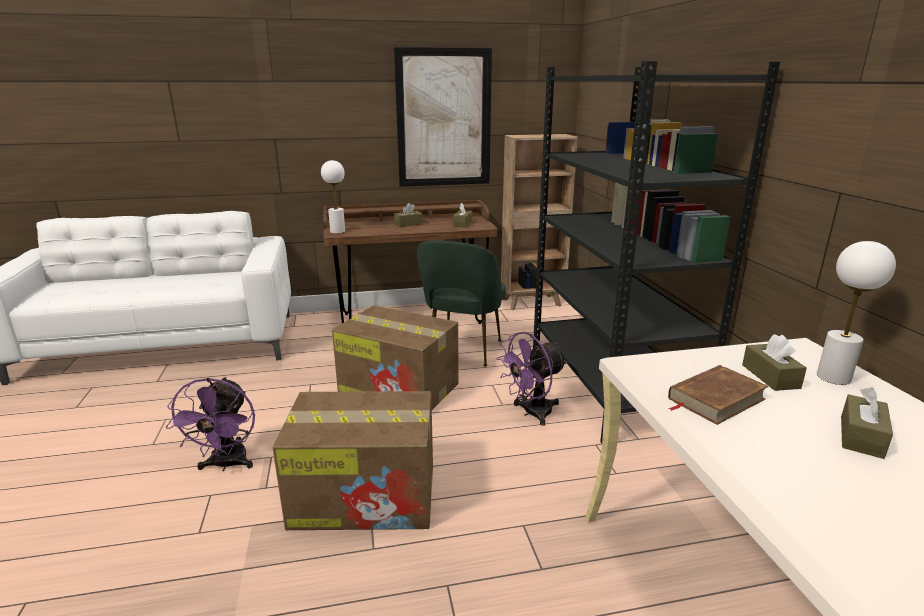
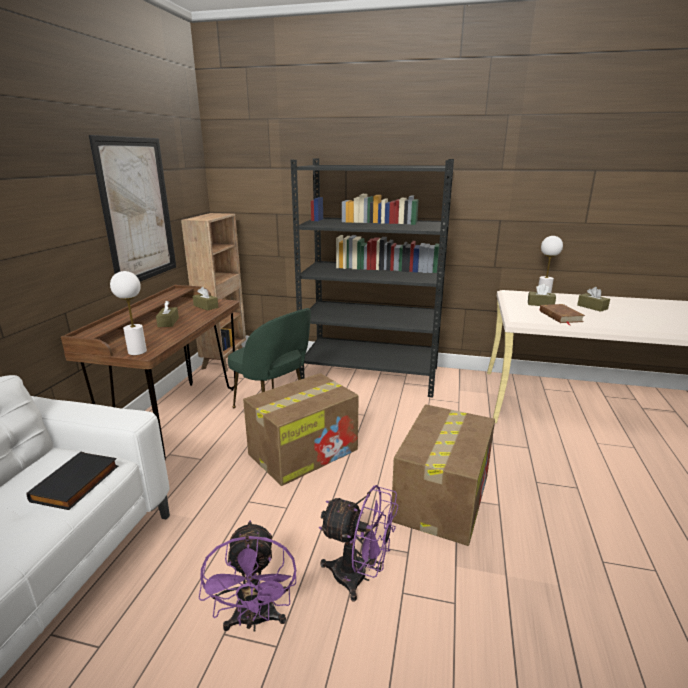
camera: 65 degrees left, 0 degrees up
purple fan [496,332,567,426] -> purple fan moved to [199,521,296,632]
none -> black book [27,452,118,510]

